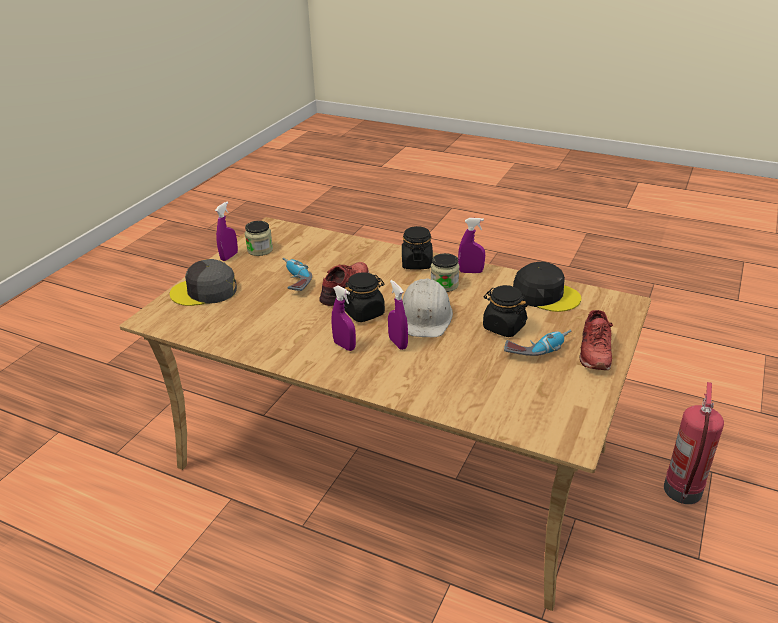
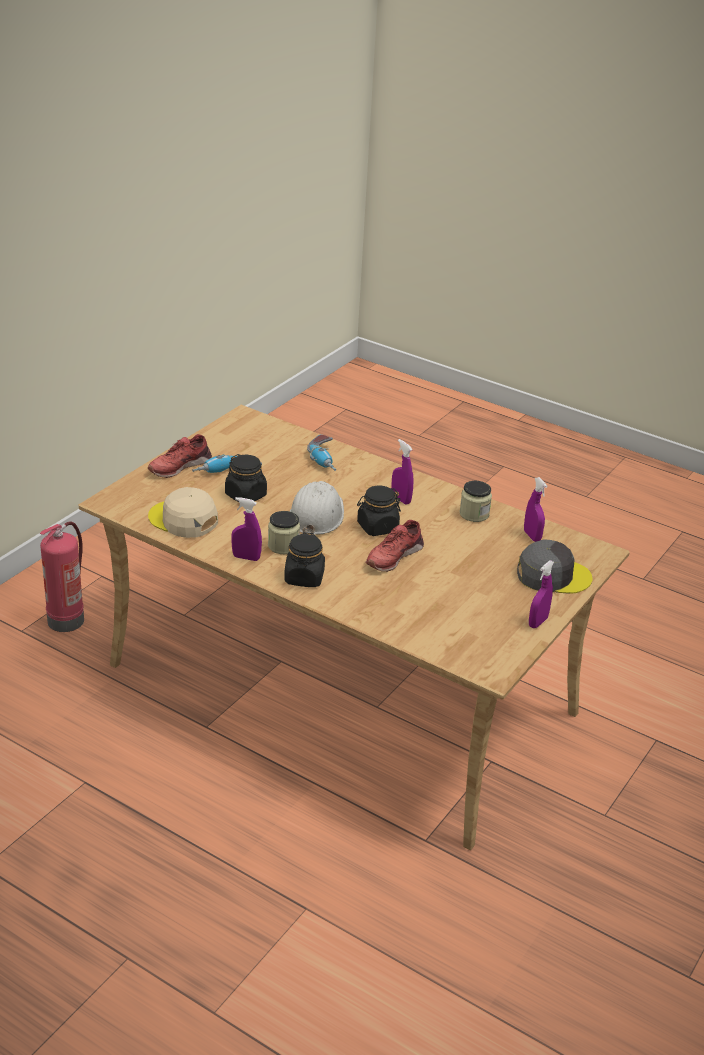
camera: 175 degrees left, 0 degrees up
jar [245,221,273,256] -> jar moved to [459,481,492,522]
power drill [283,258,312,291] -> power drill moved to [307,435,336,471]
purple spray bottle [388,280,408,350] -> purple spray bottle moved to [524,477,548,542]
black cap [513,262,582,312] -> beige cap [148,487,218,538]
red shoe [580,310,613,370] -> red shoe turned 150 degrees counterclockwise [148,434,212,478]

